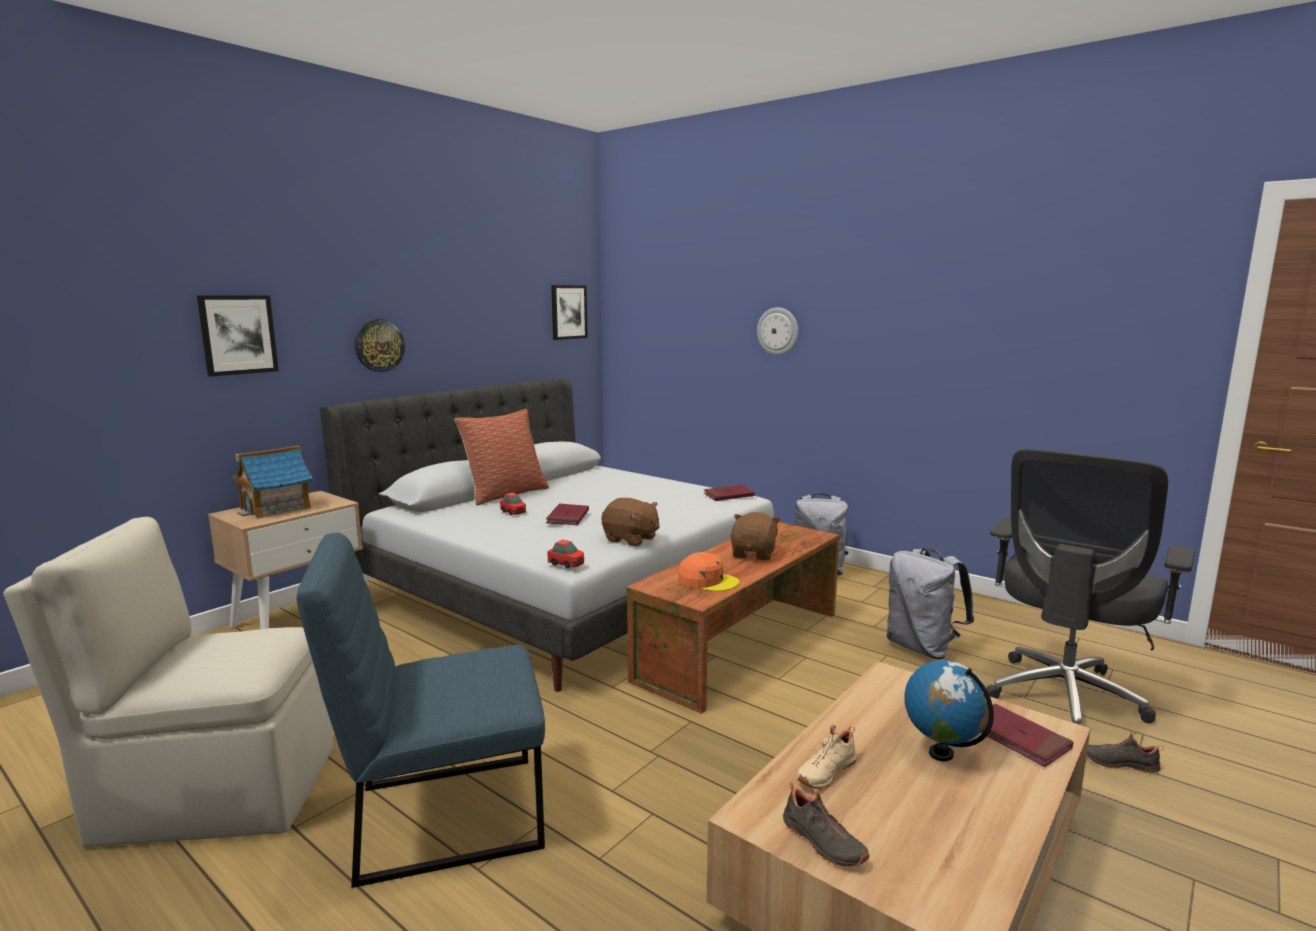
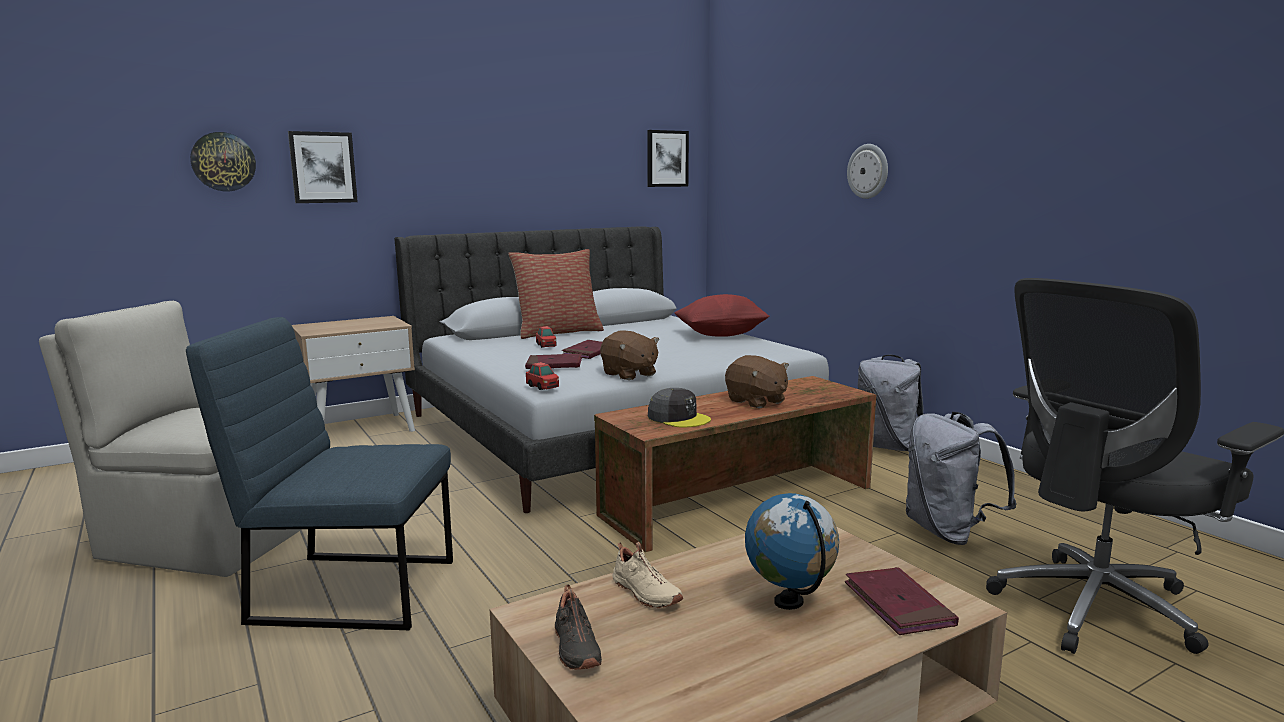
camera: 20 degrees right, 0 degrees up
toy house [232,446,313,519] -> none
wall clock [355,319,405,372] -> wall clock moved to [190,132,256,191]
orange cap [678,552,739,592] -> grey cap [648,388,711,427]
red book [704,484,755,501] -> red book moved to [525,354,582,369]
brown plush toy [730,512,781,561] -> brown plush toy turned 105 degrees clockwise [725,355,789,409]
beige shoe [797,725,856,790] -> beige shoe turned 105 degrees counterclockwise [613,542,683,608]
black shoe [1087,731,1164,774] -> none
none -> red pillow [675,294,769,337]

